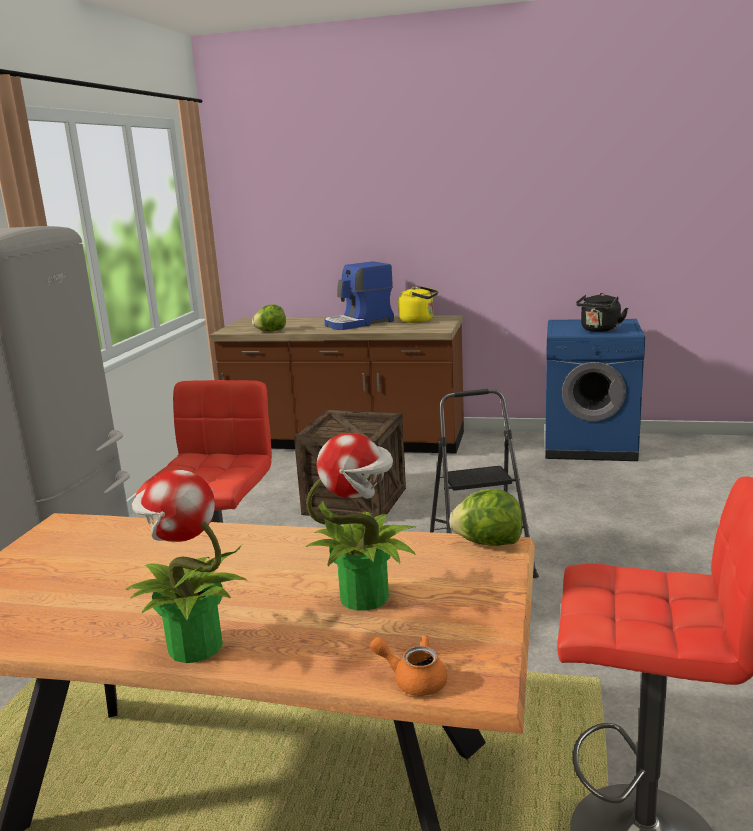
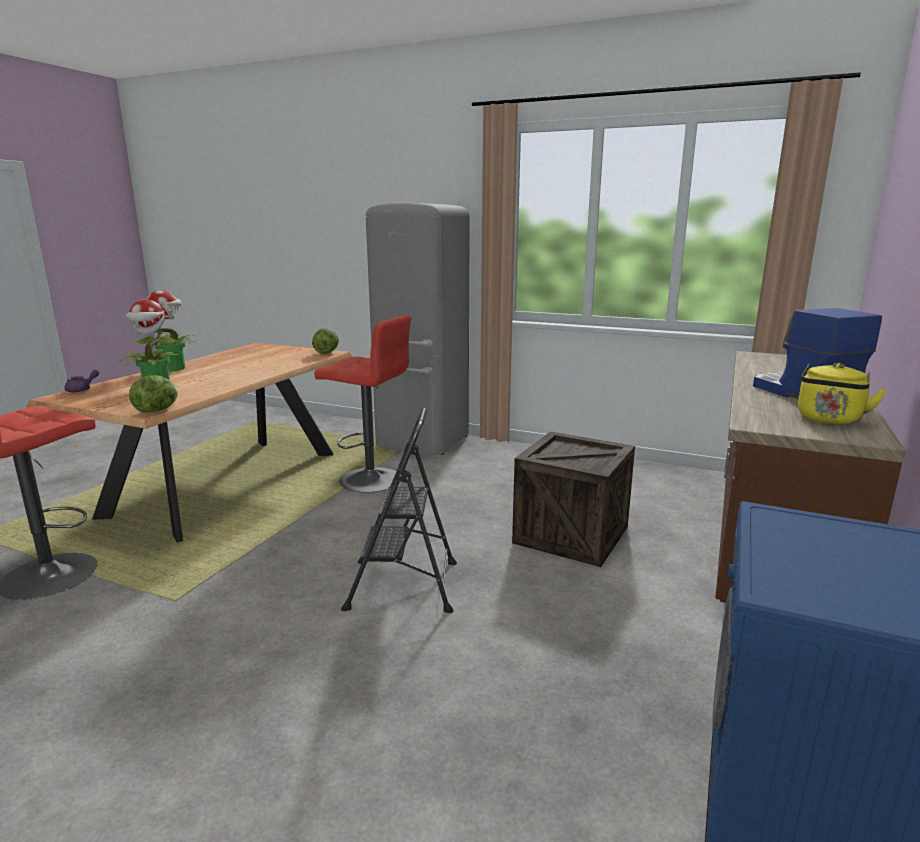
camera: 100 degrees right, 0 degrees up
lettuce [252,304,286,331] -> lettuce moved to [312,328,339,354]
orange teapot [370,635,447,696] -> purple teapot [65,370,99,392]
black kettle [576,293,628,332] -> none

